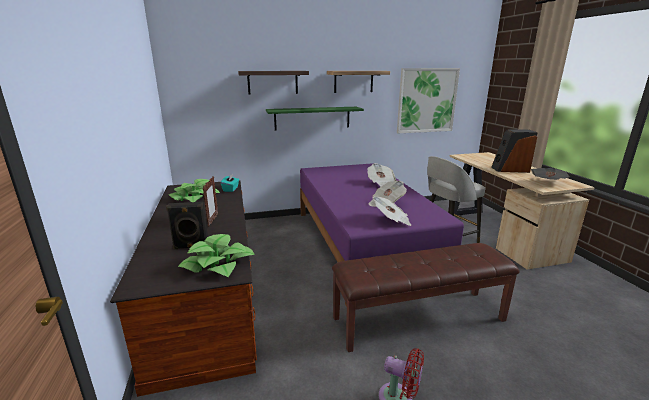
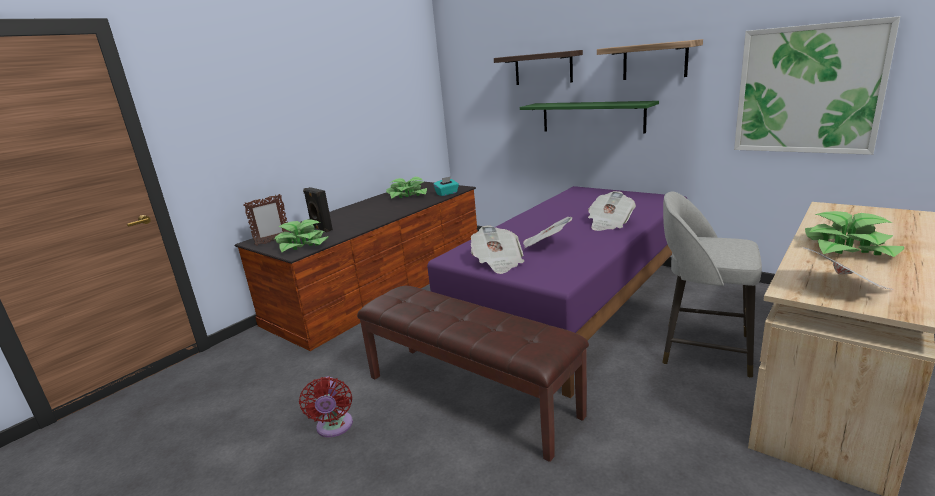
camera: 55 degrees right, 0 degrees up
picture frame [203,176,218,227] -> picture frame moved to [243,194,289,246]
speaker [491,129,538,173] -> potted plant [805,211,904,257]

